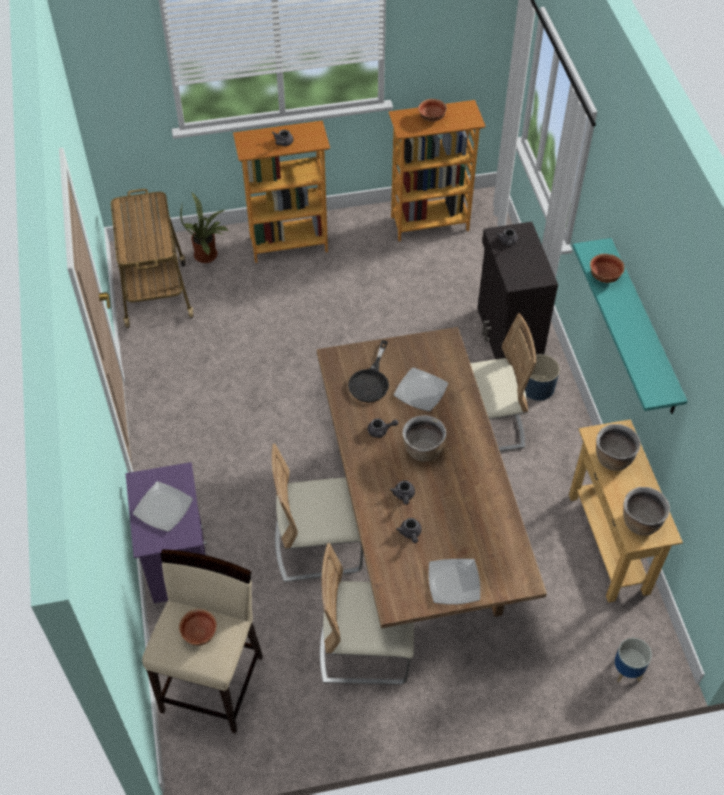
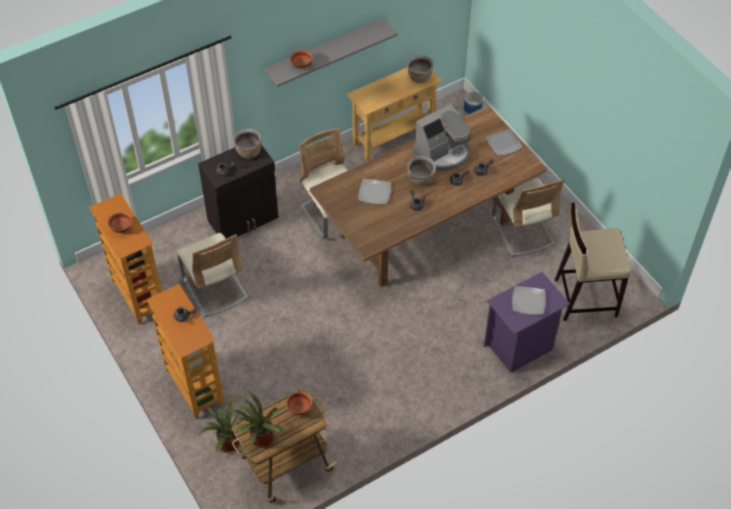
camera: 110 degrees left, 0 degrees up
bowl [179,609,217,646] -> bowl moved to [286,392,312,415]
beige chair [272,444,363,582] -> beige chair moved to [177,233,249,317]
black frying pan [348,340,389,402] -> none
blue planter [525,354,560,401] -> none
turquoise shelf [573,238,688,414] -> grey shelf [264,18,398,87]
brown cooking pot [596,424,641,471] -> brown cooking pot moved to [233,129,261,159]
none -> potted plant [227,390,286,448]
none -> coffee machine [413,104,471,171]

